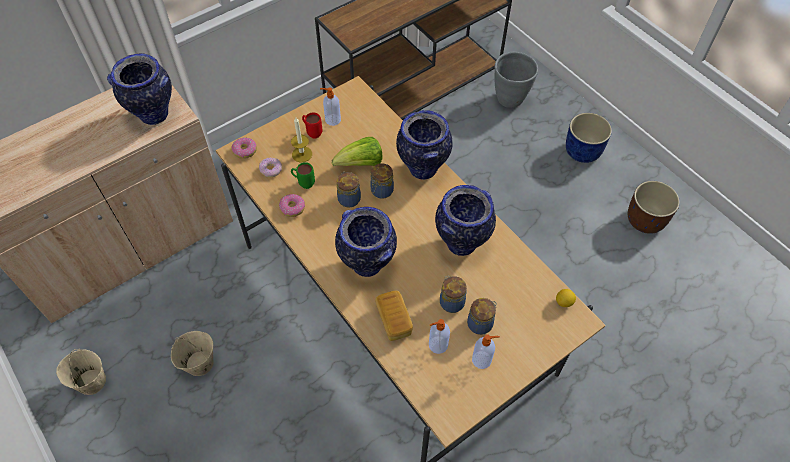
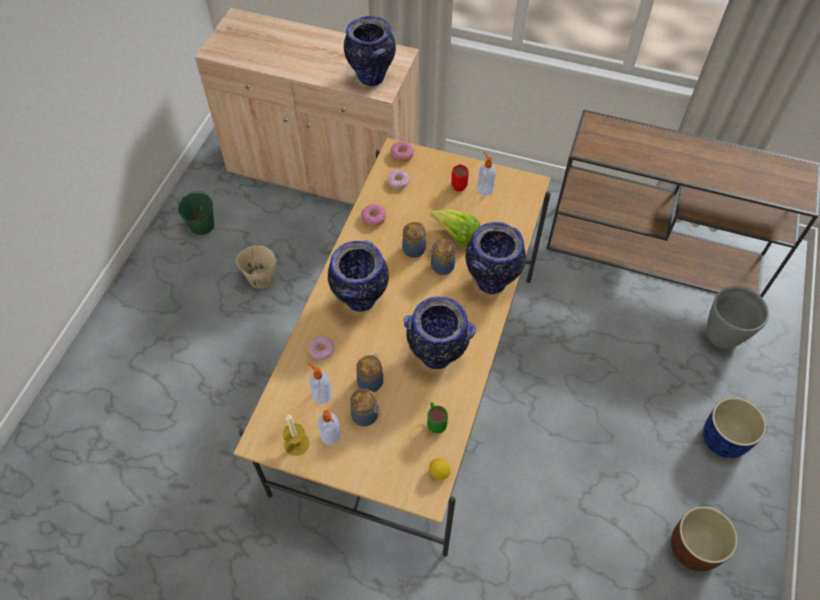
camera: 55 degrees right, 0 degrees up
beige bucket [56,349,106,395] -> green bucket [178,191,214,235]
candle [291,117,312,162] -> candle moved to [283,415,310,456]
green mug [291,162,315,189] -> green mug moved to [427,402,448,434]
bread [375,291,413,341] -> donut [309,336,335,360]

